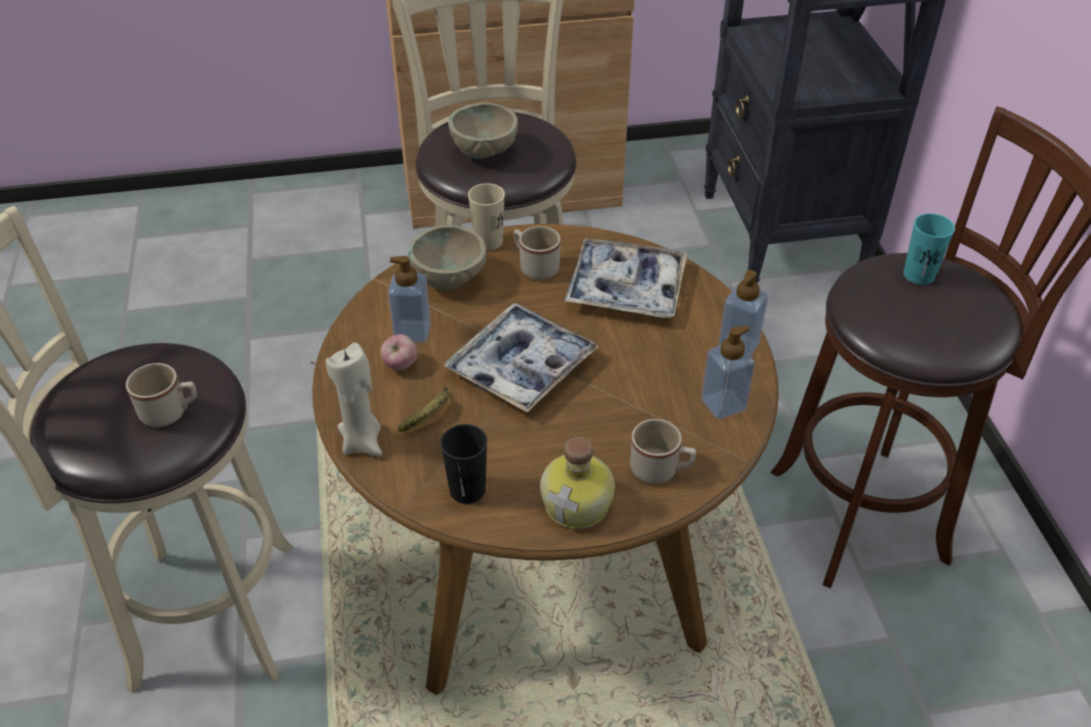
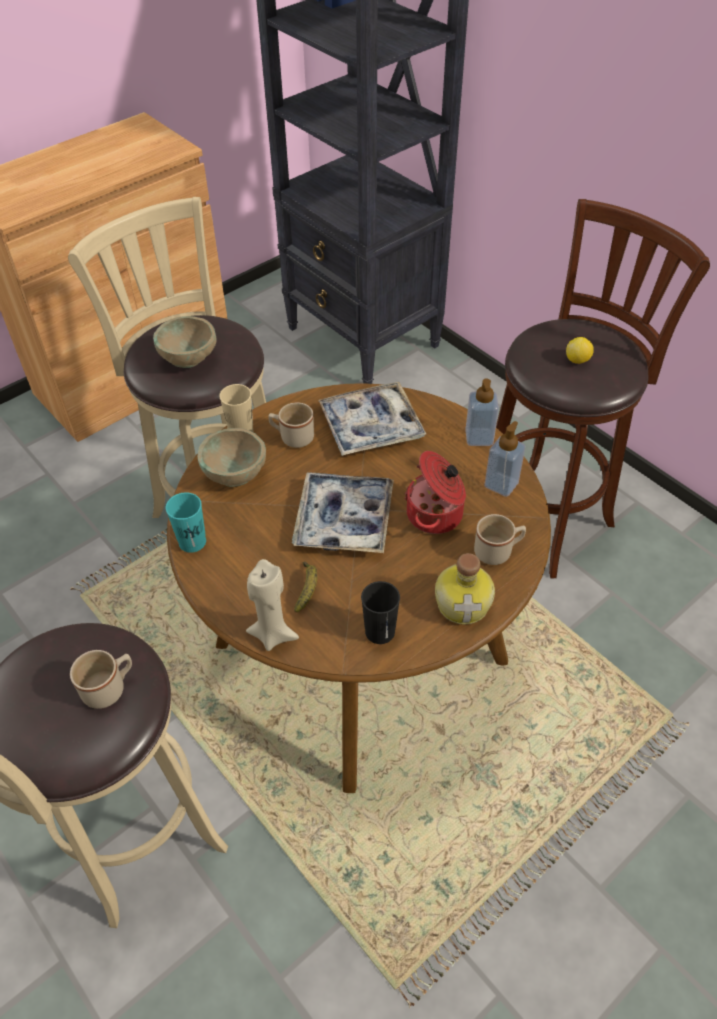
camera: 30 degrees left, 5 degrees up
apple [380,334,417,370] -> none
soap dispenser [388,256,431,343] -> none
turquoise cup [903,213,955,285] -> turquoise cup moved to [166,492,206,553]
none -> cooking pot [405,451,466,534]
none -> lemon [566,337,594,364]

